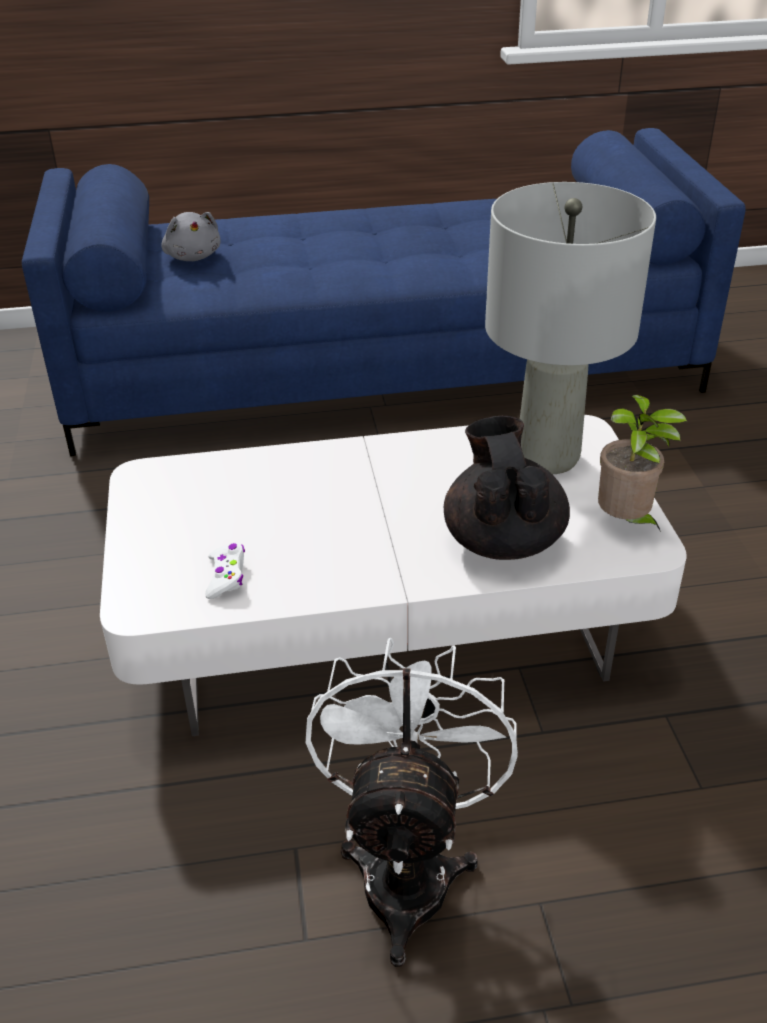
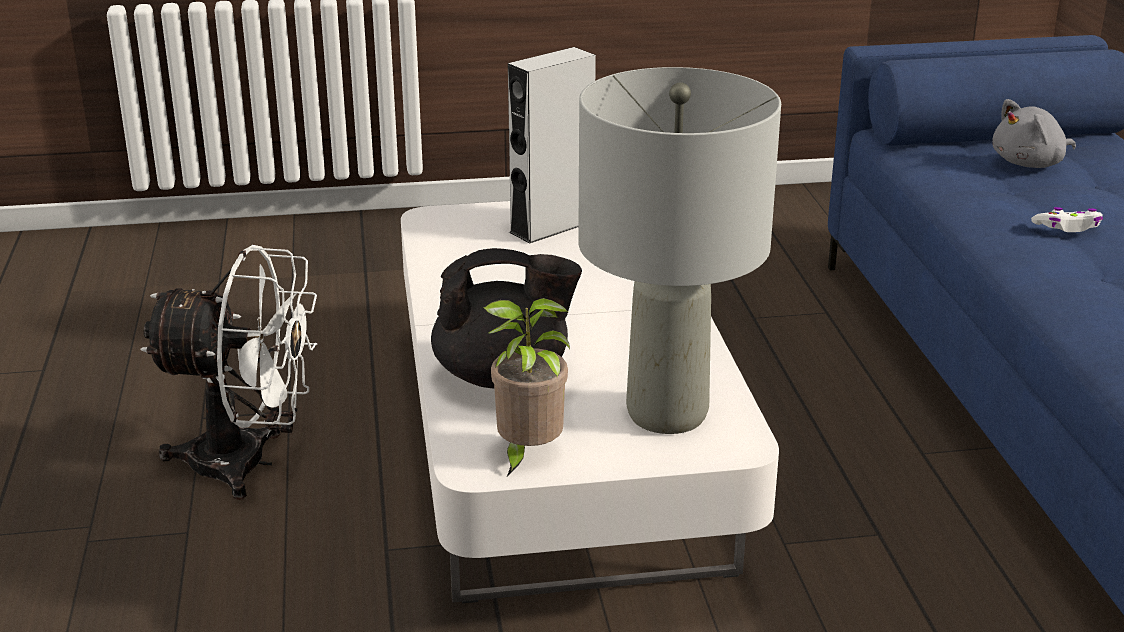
camera: 90 degrees right, 10 degrees down
white game controller [205,543,245,599] -> white game controller moved to [1031,207,1103,232]
none -> grey speaker [508,47,596,244]

